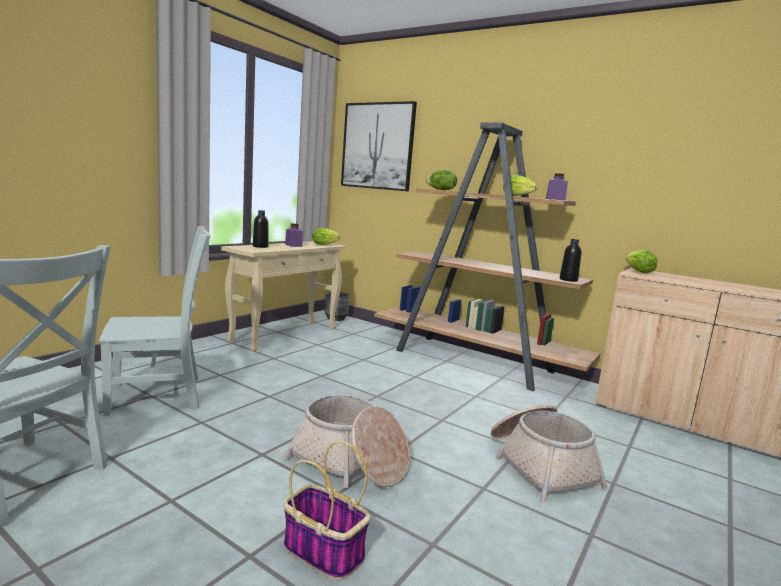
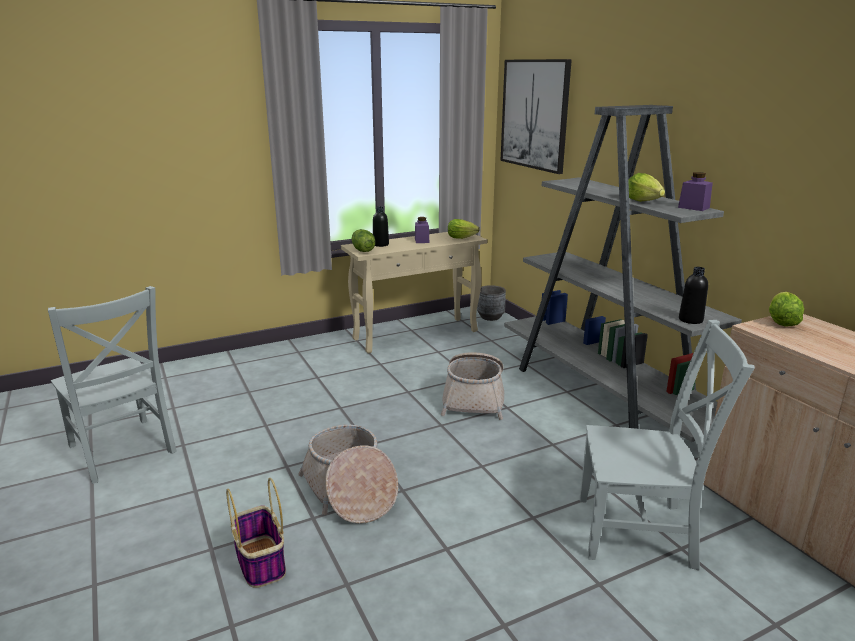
camera: 30 degrees right, 10 degrees up
grey chair [99,226,210,416] -> grey chair moved to [579,320,755,570]
brown bookcase [374,122,601,391] -> grey bookcase [504,105,742,442]
lettuce [426,170,457,190] -> lettuce moved to [352,229,375,252]
basket [491,405,608,502] -> basket moved to [441,352,504,420]

